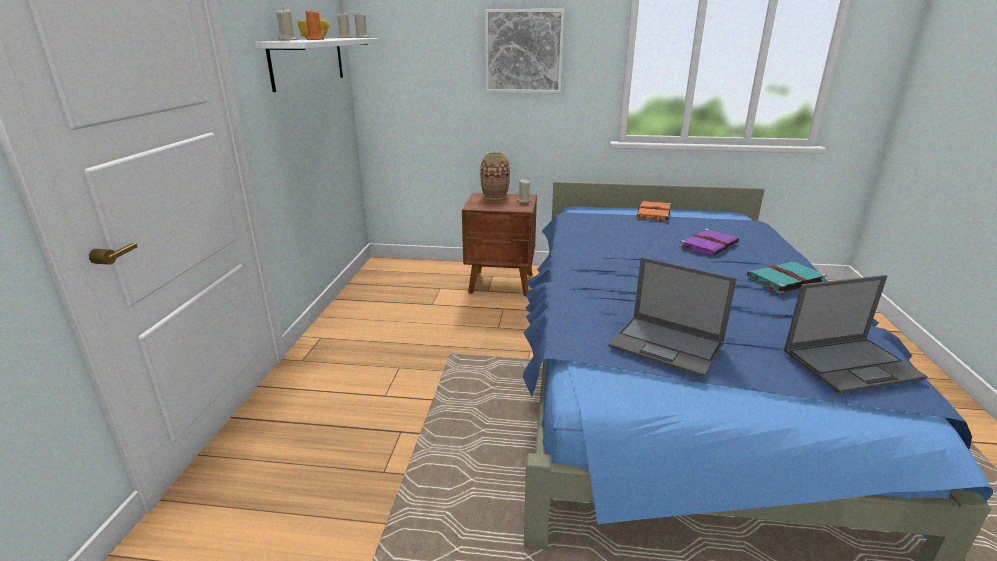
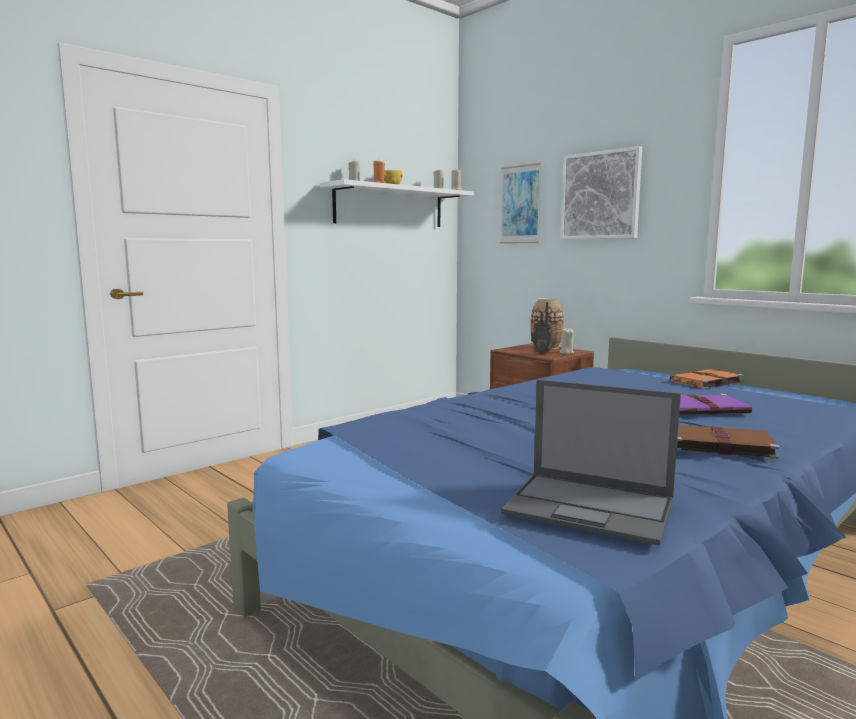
camera: 40 degrees right, 15 degrees down
laptop [608,257,737,377] -> none
turquoise book [747,262,827,294] -> brown book [677,425,780,459]
none -> picture [500,163,542,244]
none -> radio [531,302,553,354]

